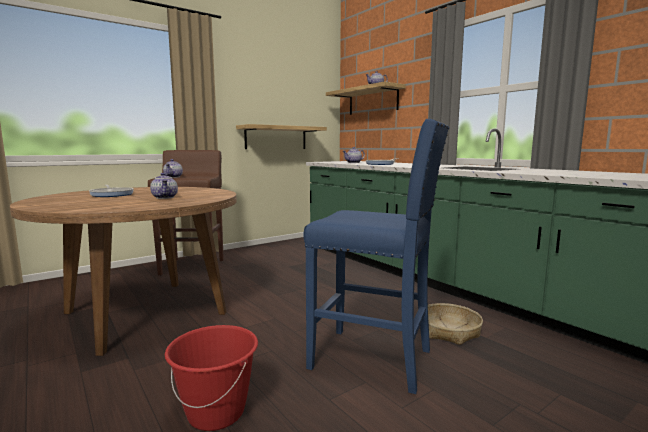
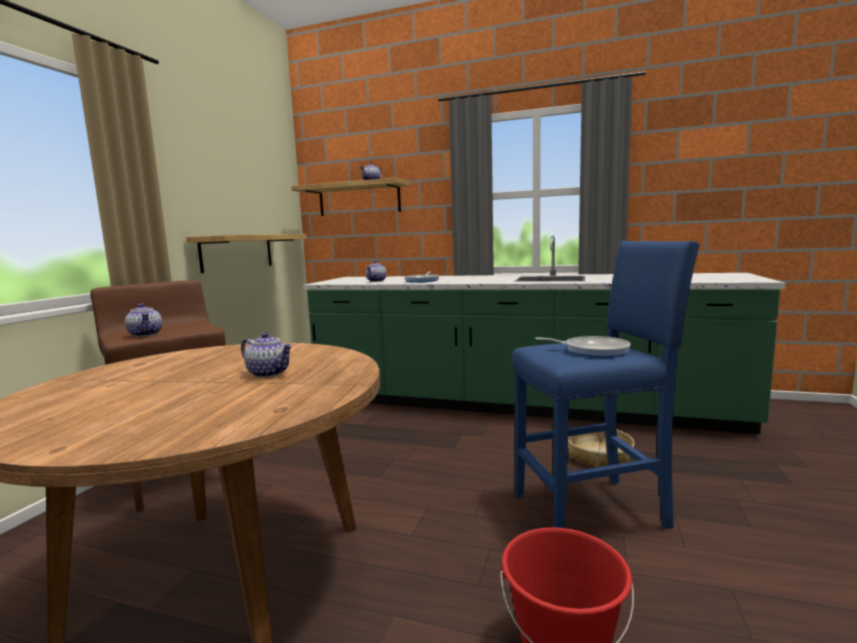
camera: 35 degrees left, 0 degrees up
frying pan [89,185,134,197] -> frying pan moved to [535,336,631,357]

